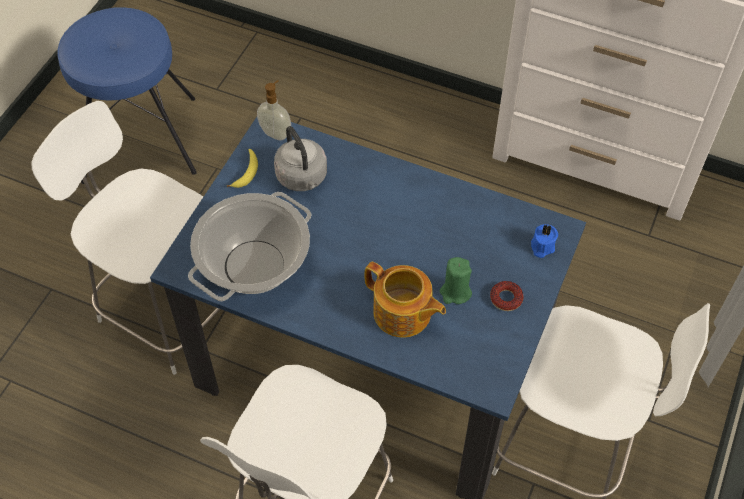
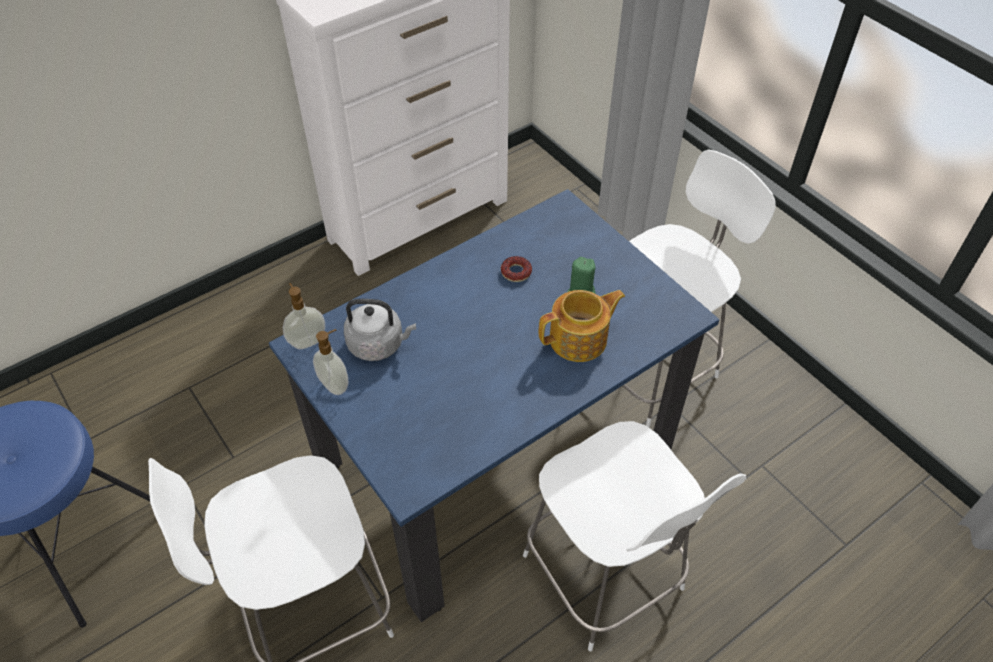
camera: 60 degrees left, 5 degrees down
cooking pot [188,192,311,301] -> none
banana [227,149,258,188] -> soap dispenser [313,329,348,395]
donut [490,281,524,311] -> donut moved to [501,256,532,282]
blue candle [531,224,558,258] -> none

